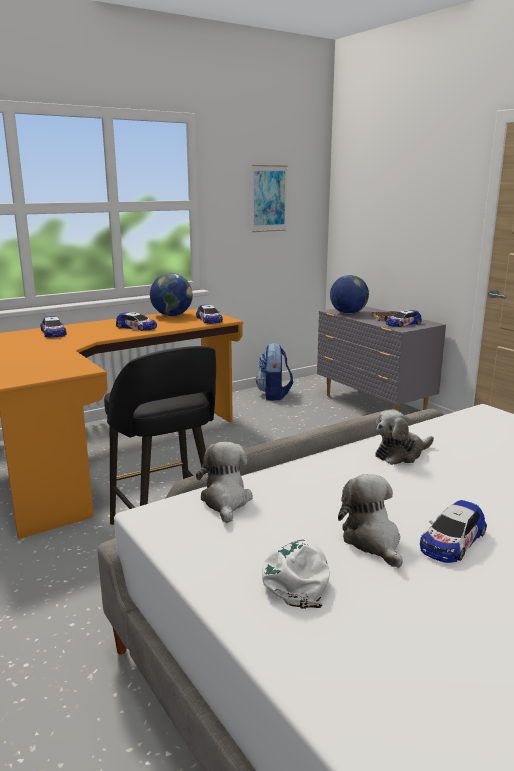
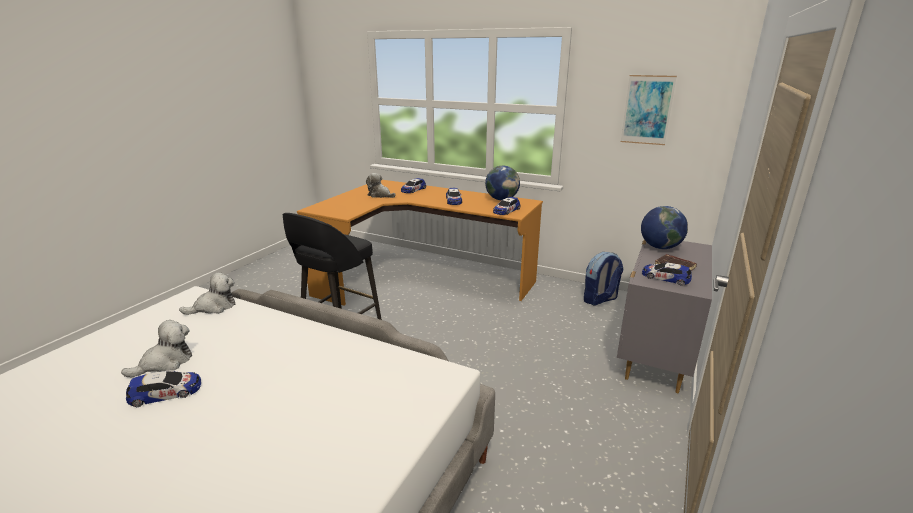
camera: 60 degrees right, 5 degrees up
white cap [262,540,330,609] -> none
plush toy [375,410,434,465] -> plush toy moved to [366,173,396,198]
toy car [420,500,487,563] -> toy car turned 150 degrees clockwise [126,370,201,407]

